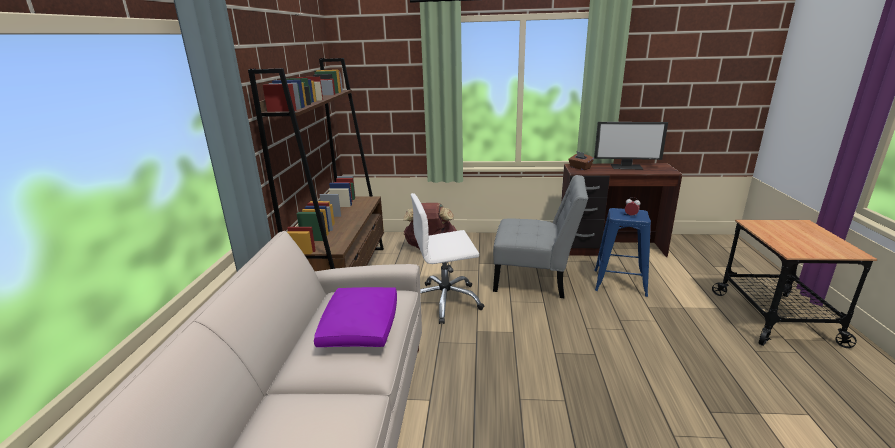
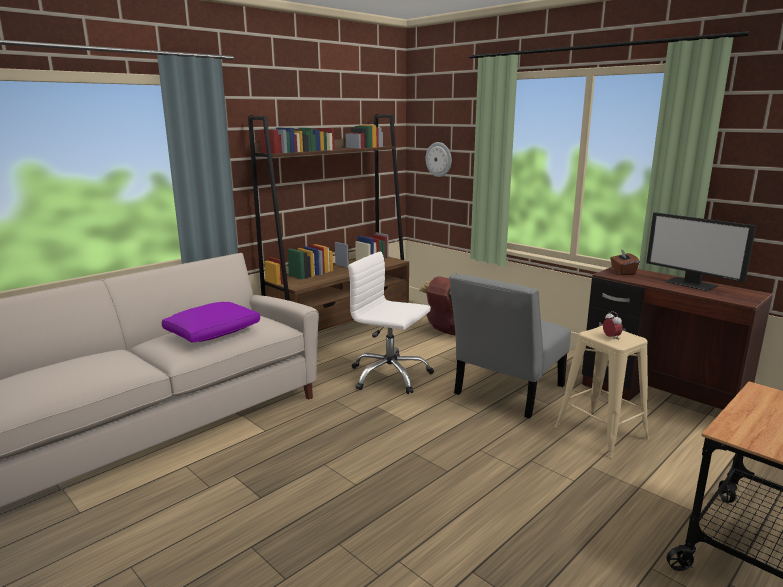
camera: 40 degrees right, 5 degrees down
grey chair [493,175,588,298] -> grey chair turned 75 degrees clockwise [449,273,571,419]
blue stool [594,208,651,297] -> beige stool [555,326,649,458]
none -> wall clock [425,142,452,177]

